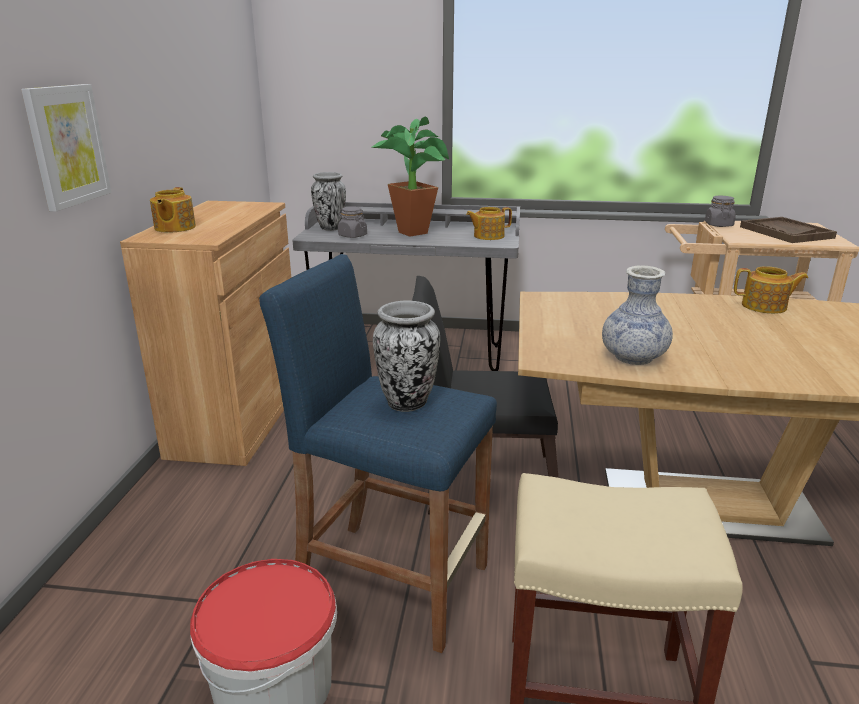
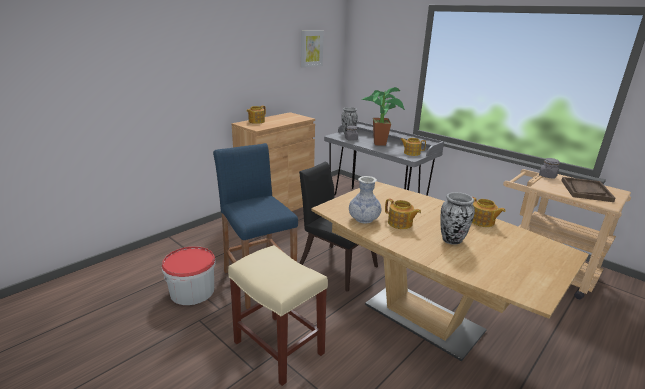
camera: 35 degrees right, 0 degrees up
picture [21,84,111,212] -> picture moved to [301,31,324,67]
vase [373,301,440,412] -> vase moved to [441,192,475,245]
none -> teapot [385,198,421,229]

